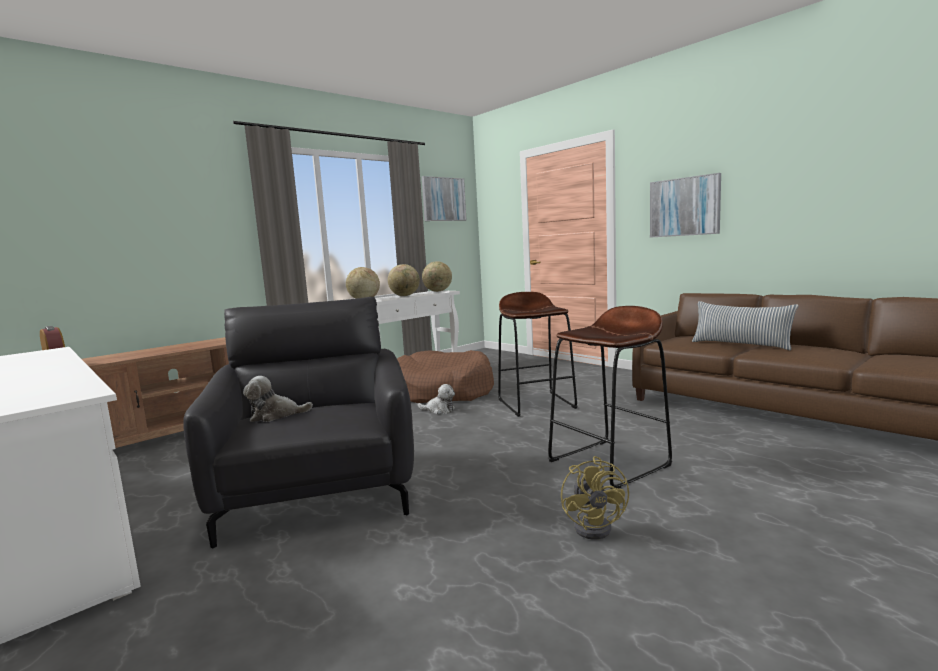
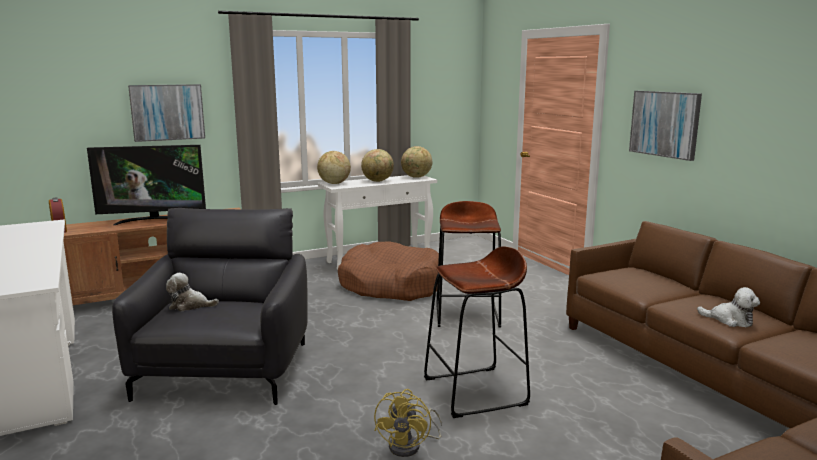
camera: 15 degrees right, 5 degrees up
plush toy [417,384,455,414] -> plush toy moved to [697,287,760,327]
picture [422,176,466,221] -> picture moved to [128,84,205,142]
pillow [692,301,798,350] -> none
none -> television [87,145,206,225]

